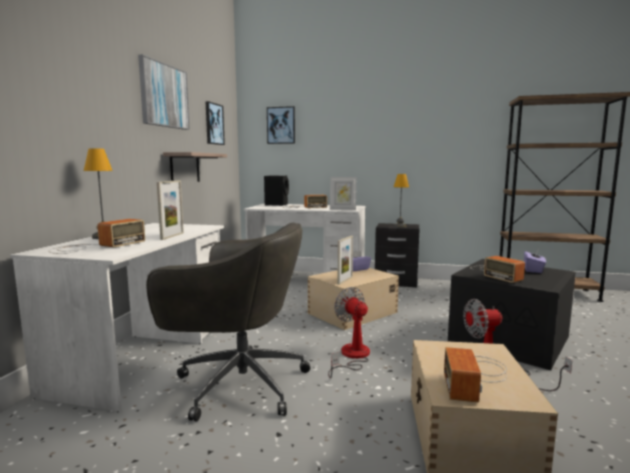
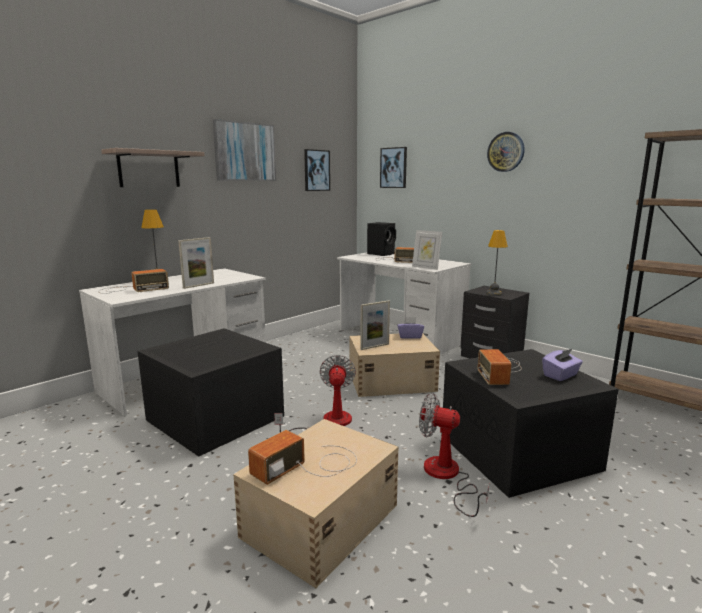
camera: 30 degrees right, 5 degrees up
grey office chair [146,222,310,421] -> black storage box [137,328,284,456]
shelf [163,152,227,182] -> shelf moved to [101,148,205,187]
none -> wall clock [487,132,525,172]

